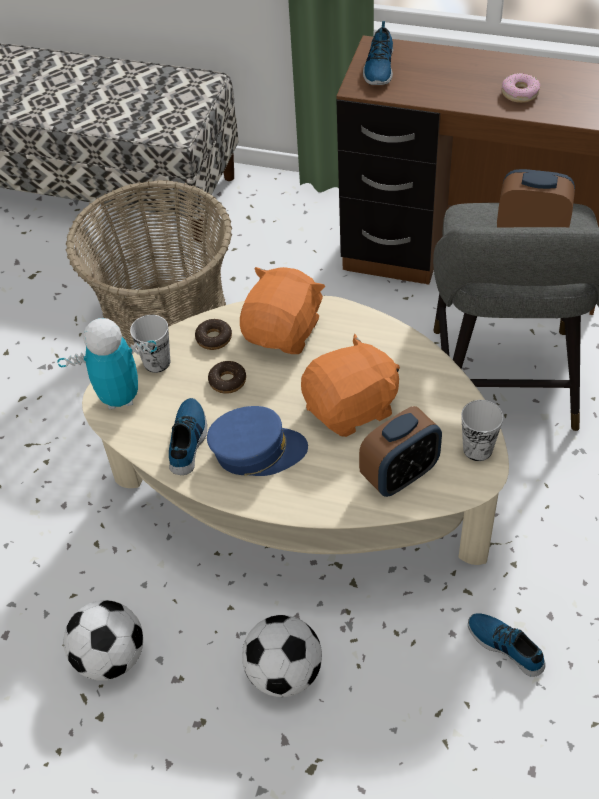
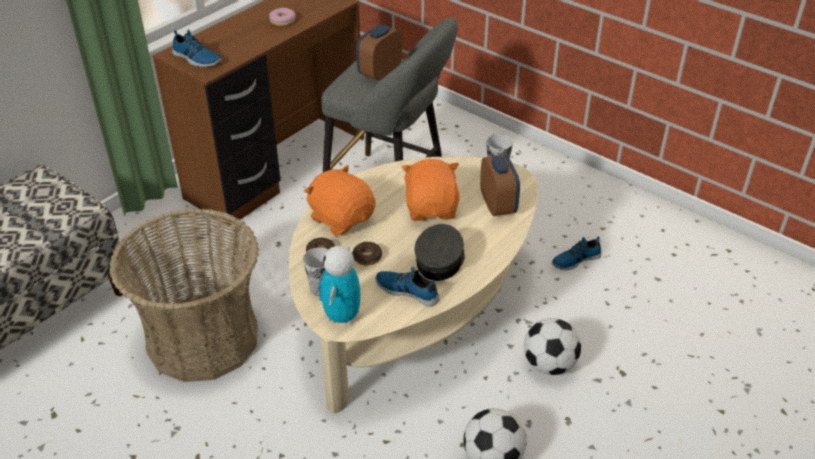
camera: 70 degrees left, 10 degrees down
blue cap [207,406,308,476] -> grey cap [415,224,465,281]

